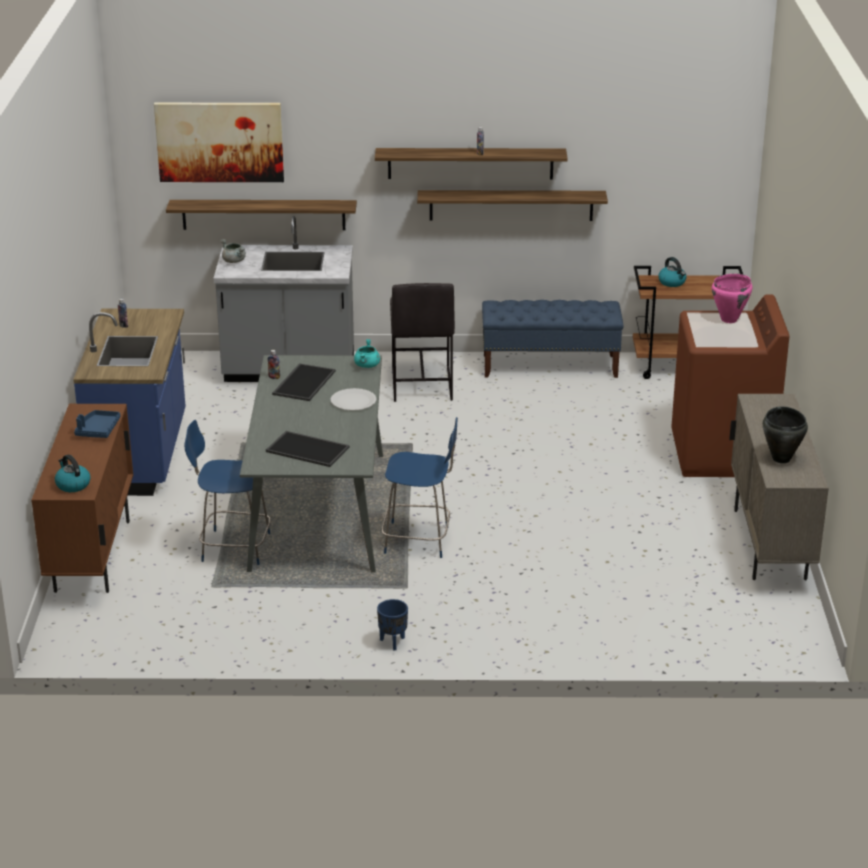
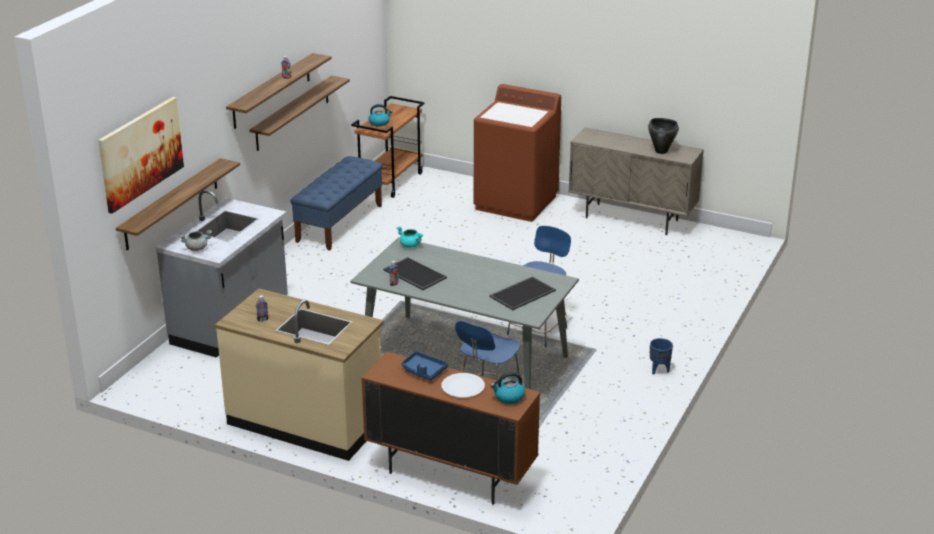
camera: 65 degrees left, 0 degrees up
blue counter [73,309,186,496] -> beige counter [215,288,384,461]
white plate [331,388,377,411] -> white plate moved to [442,373,485,398]
grey stool [390,283,455,402] -> none
pink cooking pot [712,274,752,323] -> none

